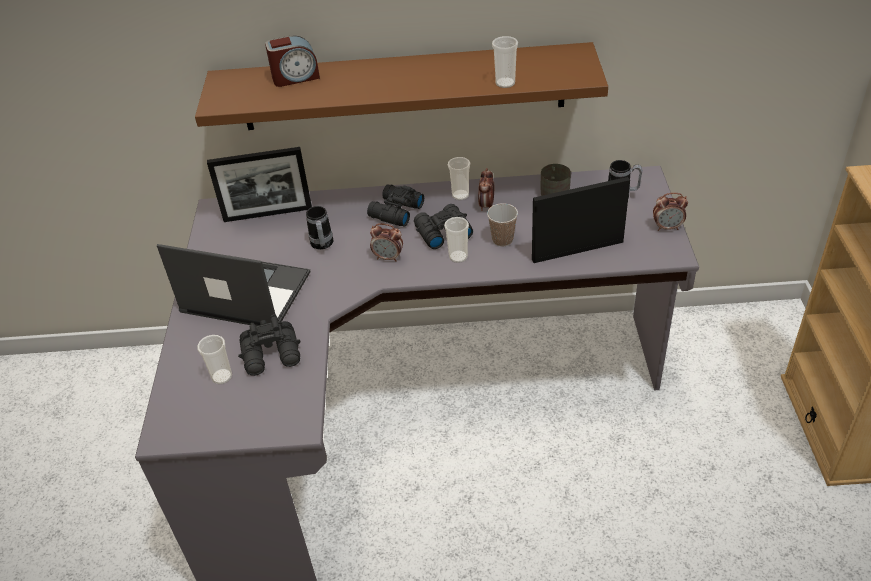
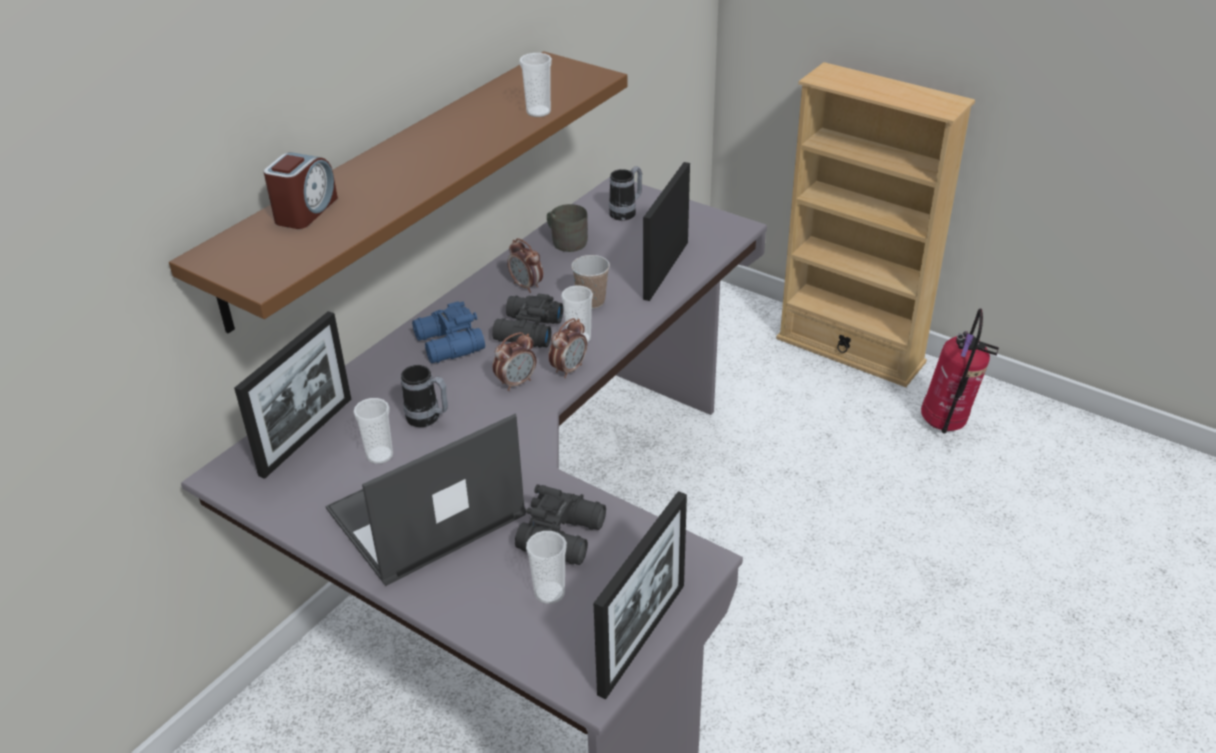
camera: 55 degrees left, 5 degrees down
black binoculars [367,184,424,226] -> blue binoculars [412,301,485,363]
cup [448,157,470,200] -> cup moved to [353,398,393,464]
alarm clock [653,193,688,231] -> alarm clock moved to [549,318,587,378]
none -> picture frame [594,491,687,699]
none -> fire extinguisher [921,309,999,434]

